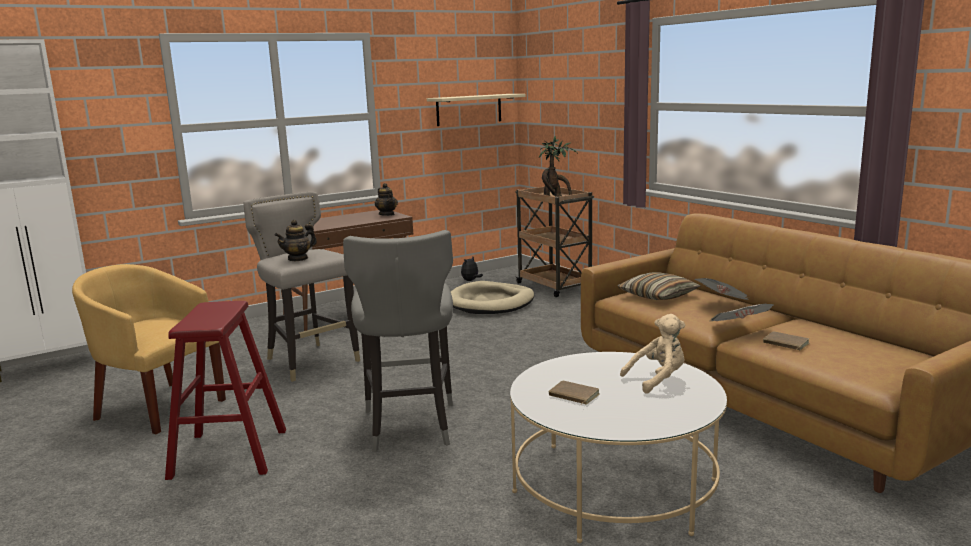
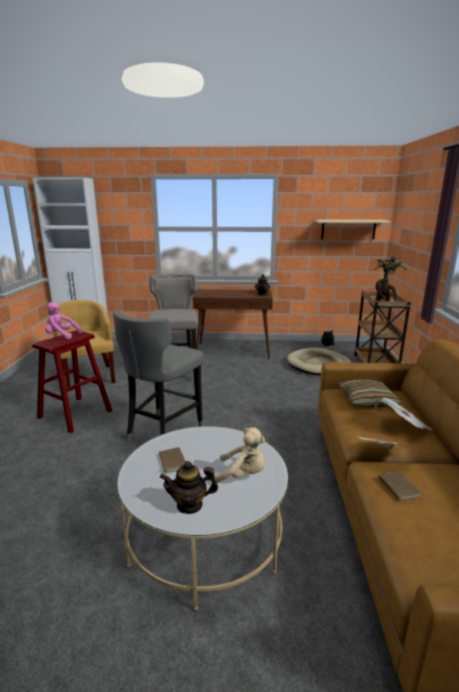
camera: 35 degrees right, 5 degrees up
teapot [275,219,317,261] -> teapot moved to [160,461,218,514]
none -> pink plush toy [45,302,82,339]

